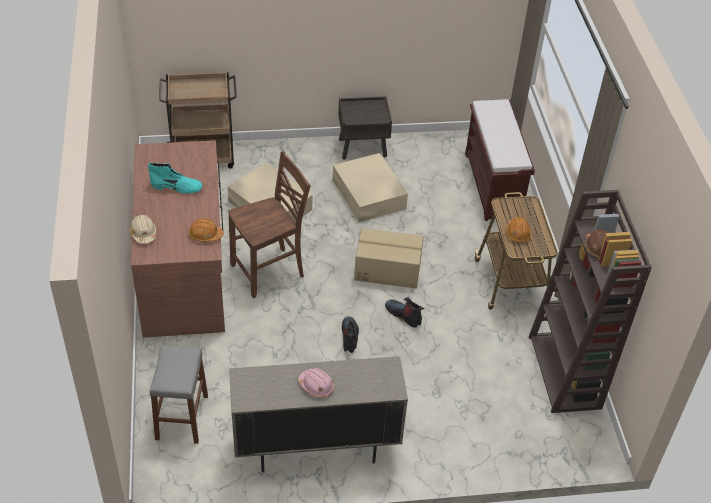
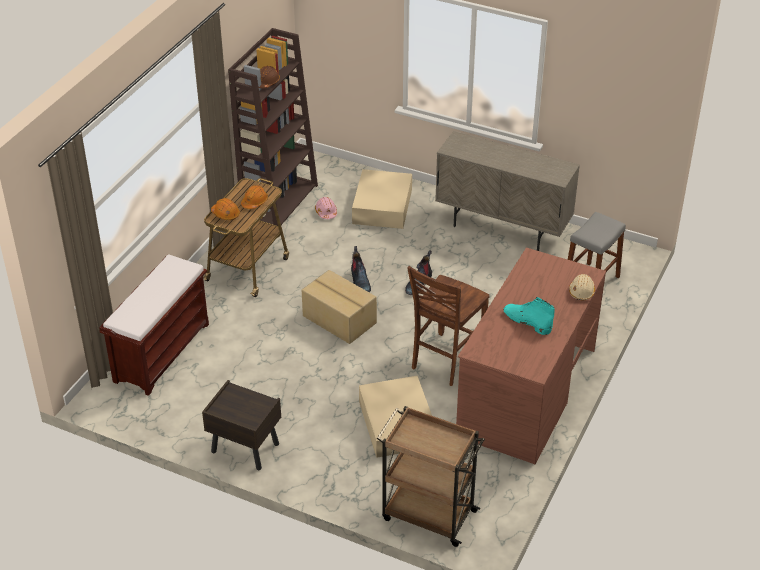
camera: 145 degrees left, 5 degrees down
orange hard hat [189,218,223,242] -> orange hard hat moved to [211,198,240,220]
brown chair [228,151,311,298] -> brown chair turned 60 degrees counterclockwise [407,266,490,386]
pink hard hat [298,368,334,398] -> pink hard hat moved to [315,197,337,219]
beige storage box [333,153,408,222] -> beige storage box moved to [352,169,412,229]

